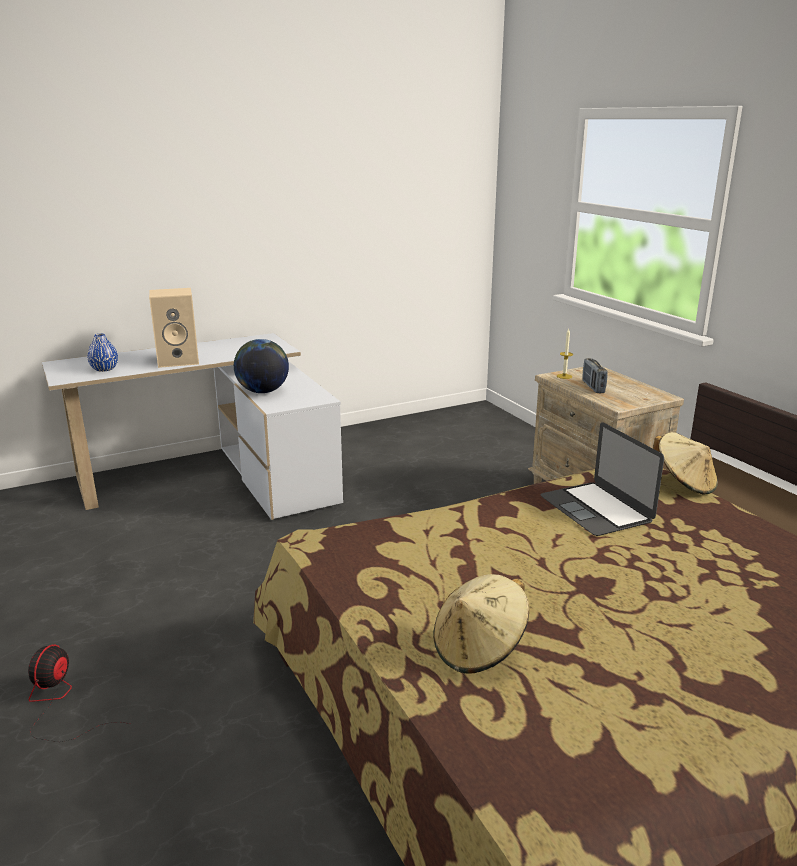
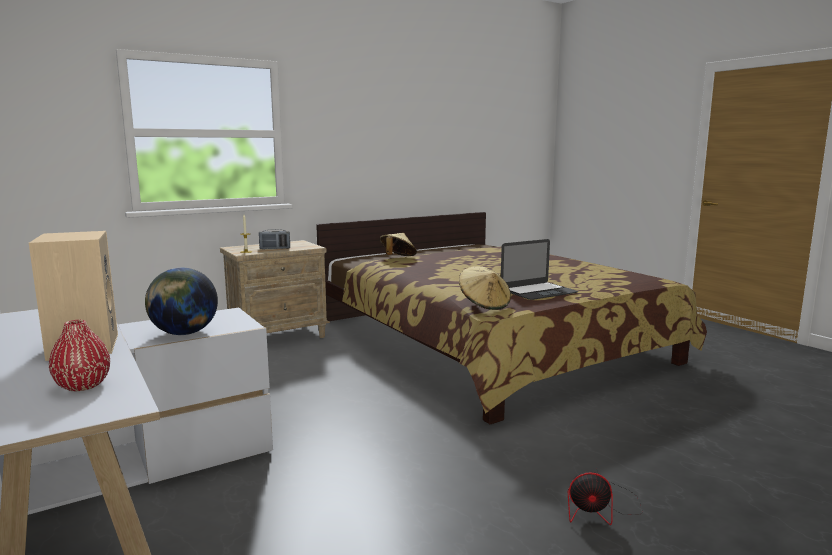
camera: 95 degrees left, 10 degrees down
blue vase [87,334,118,372] -> red vase [49,320,110,391]
beige hat [433,574,529,674] -> beige hat moved to [459,266,511,310]
laptop [541,422,664,536] -> laptop moved to [501,239,578,300]

